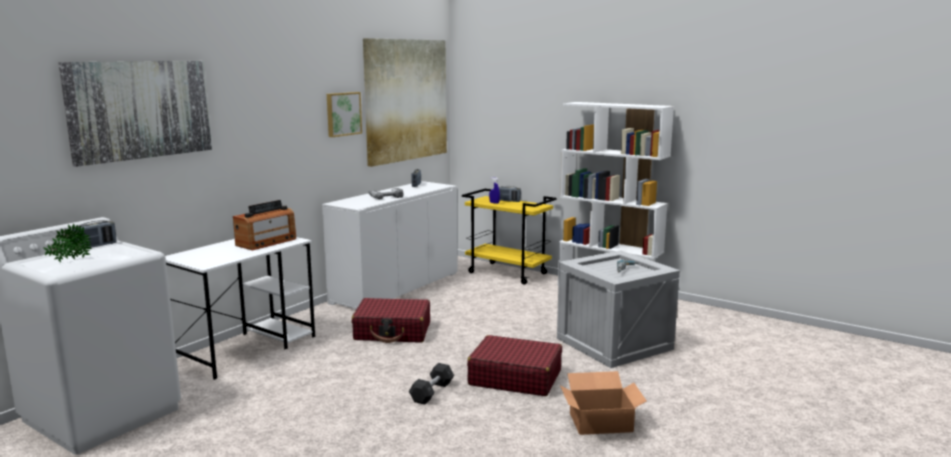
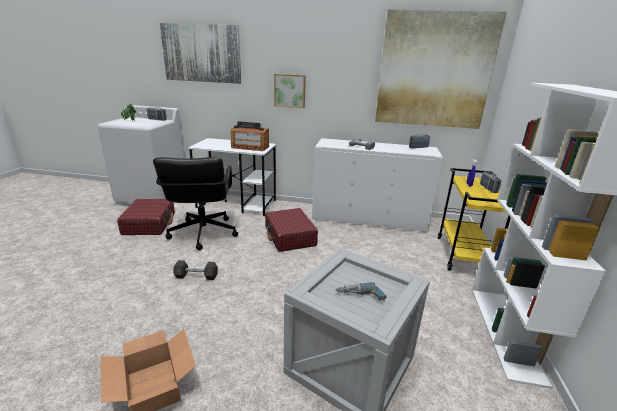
camera: 65 degrees right, 10 degrees up
picture [327,92,362,137] -> picture moved to [274,74,306,108]
red suitcase [467,335,562,396] -> red suitcase moved to [117,199,175,235]
none -> black office chair [153,157,238,250]

